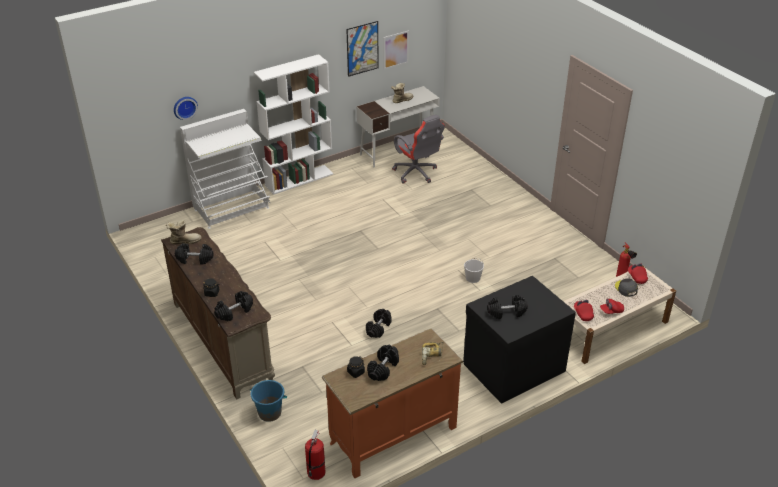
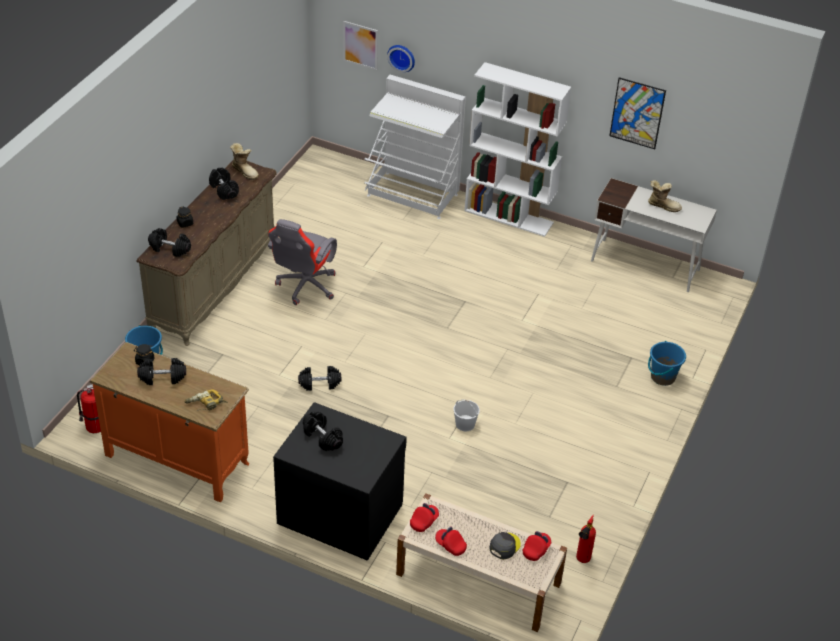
camera: 55 degrees right, 5 degrees up
picture [383,31,409,70] -> picture moved to [343,21,378,70]
grey office chair [392,115,445,184] -> grey office chair moved to [268,219,337,305]
none -> blue bucket [648,341,686,386]

